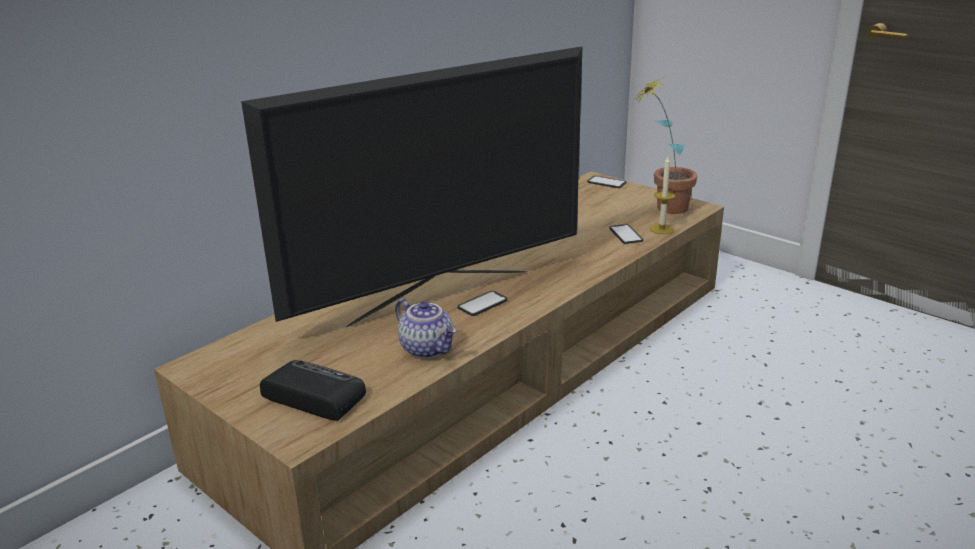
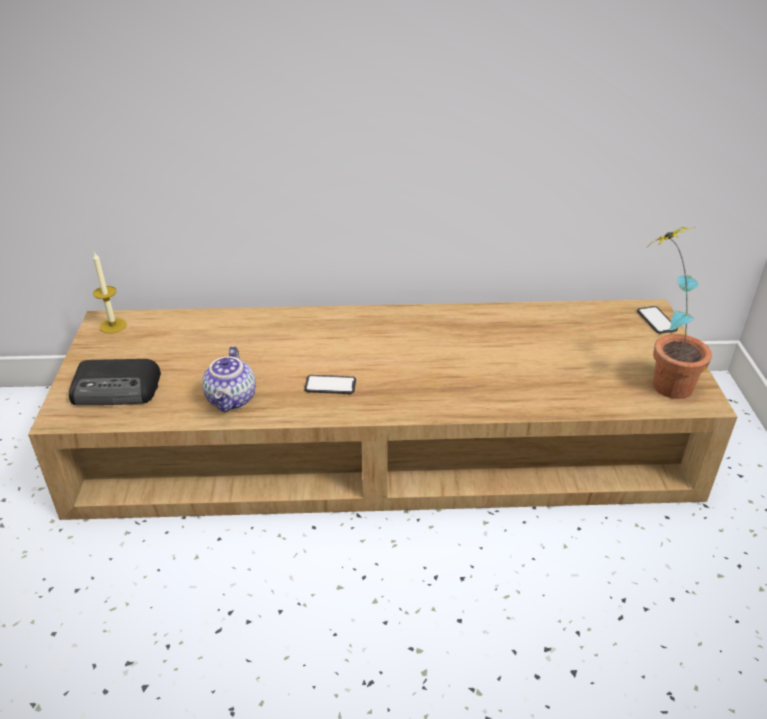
camera: 45 degrees right, 10 degrees up
television [241,46,582,327] -> none
radio [260,360,366,421] -> radio turned 105 degrees clockwise [69,359,161,405]
phone [609,224,643,244] -> none
candle [650,156,675,234] -> candle moved to [93,251,127,333]

